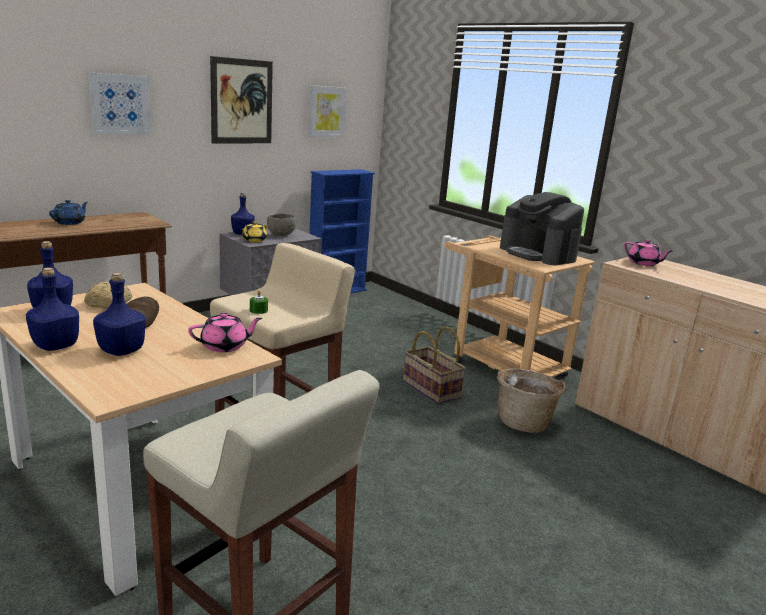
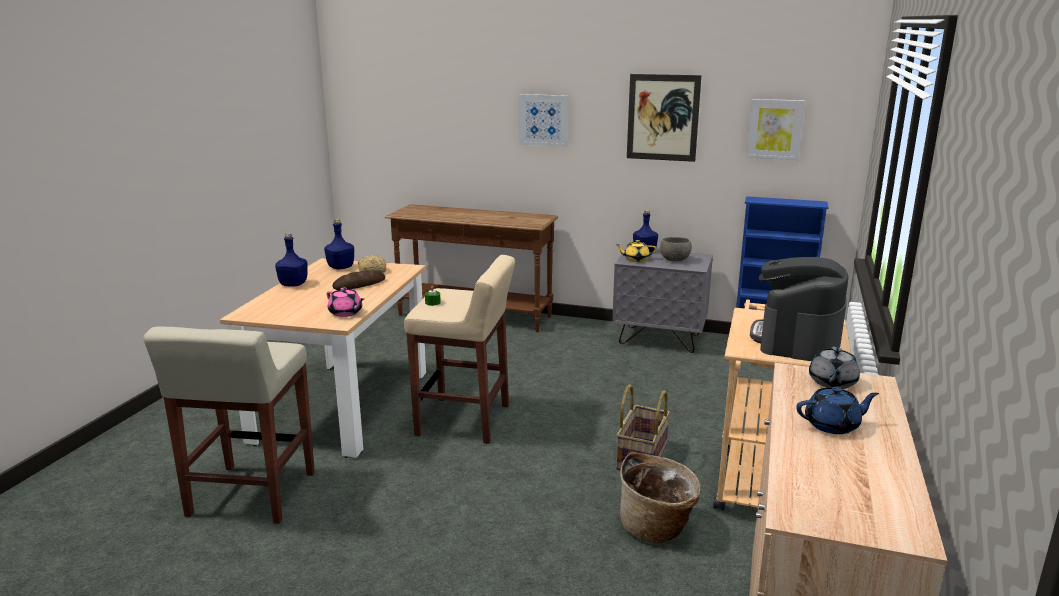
camera: 60 degrees right, 0 degrees up
blue teapot [49,200,88,225] -> blue teapot moved to [796,387,879,434]
blue bottle [93,273,146,356] -> none
pink teapot [624,239,673,266] -> grey teapot [809,347,860,389]

